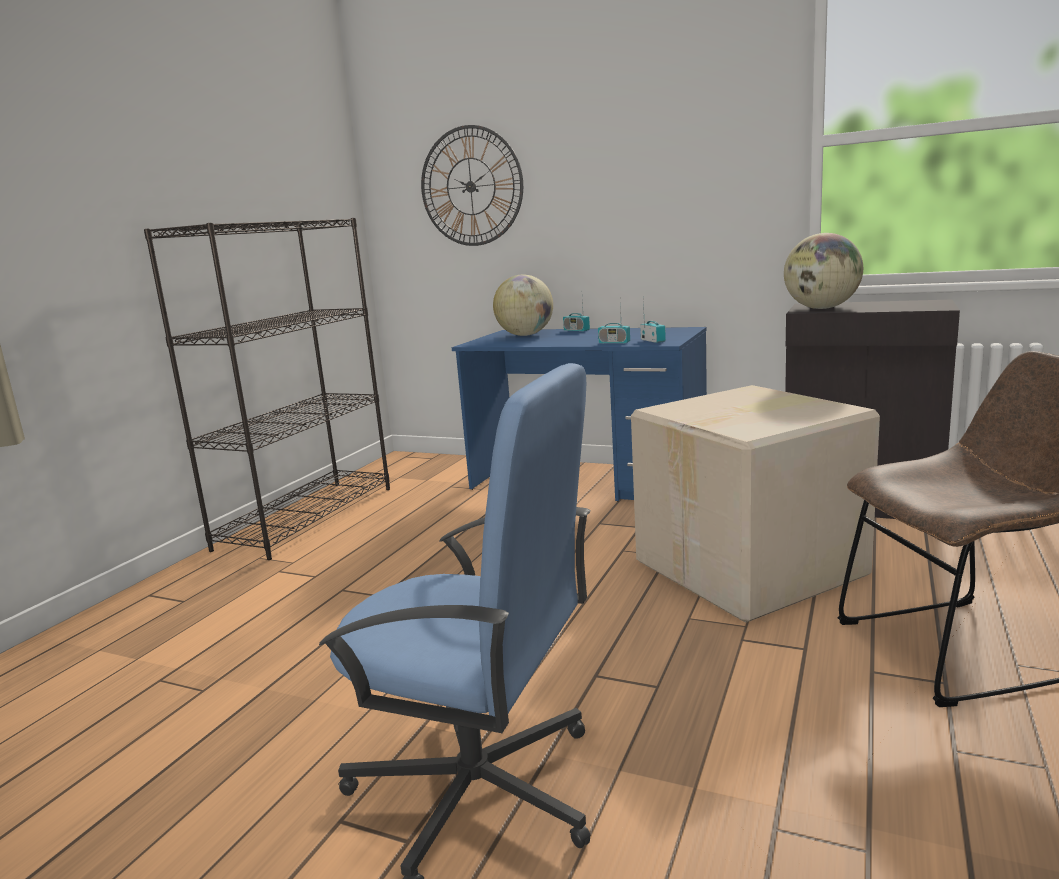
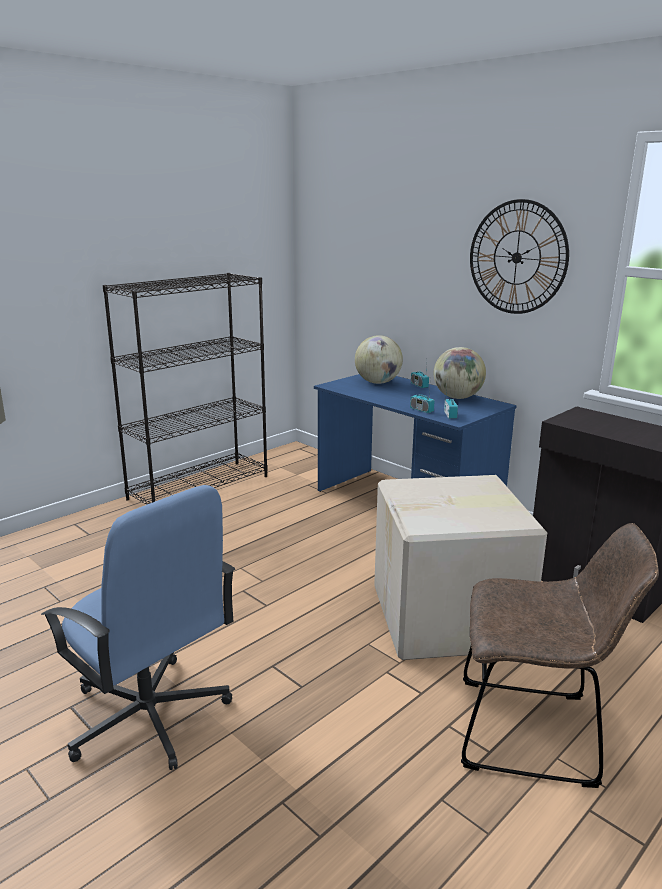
camera: 20 degrees right, 5 degrees up
wall clock [421,125,523,246] -> wall clock moved to [470,199,569,314]
globe [784,233,863,309] -> globe moved to [434,347,486,399]

